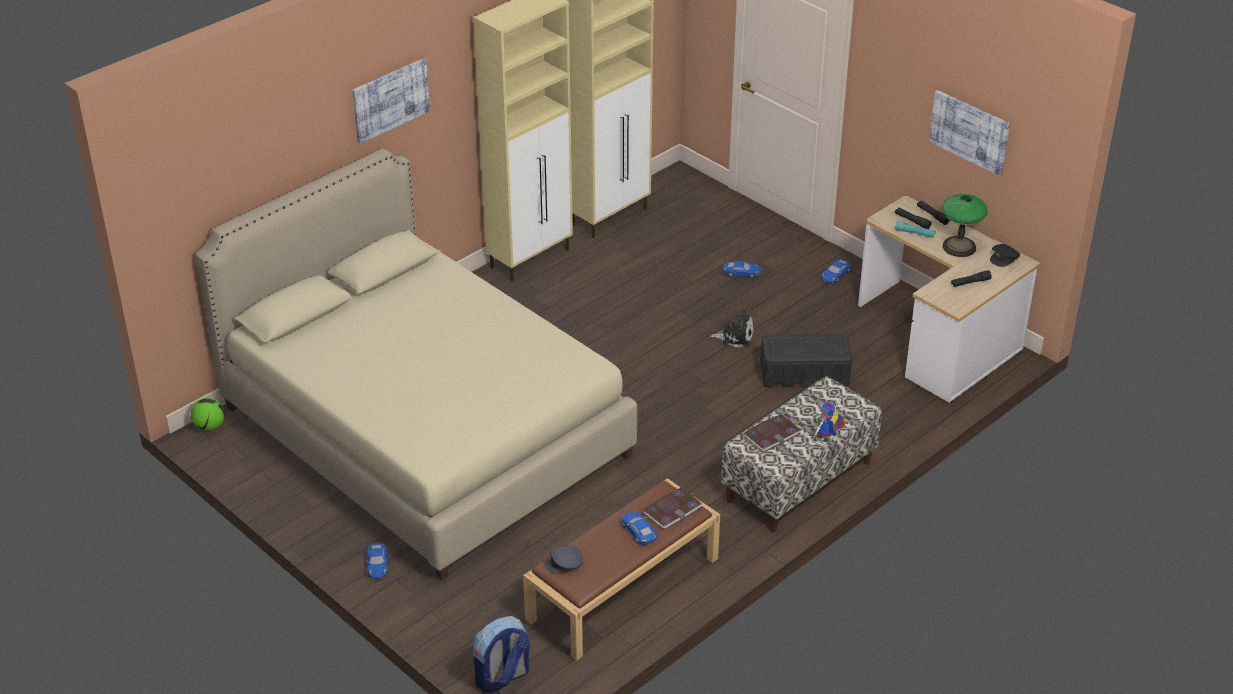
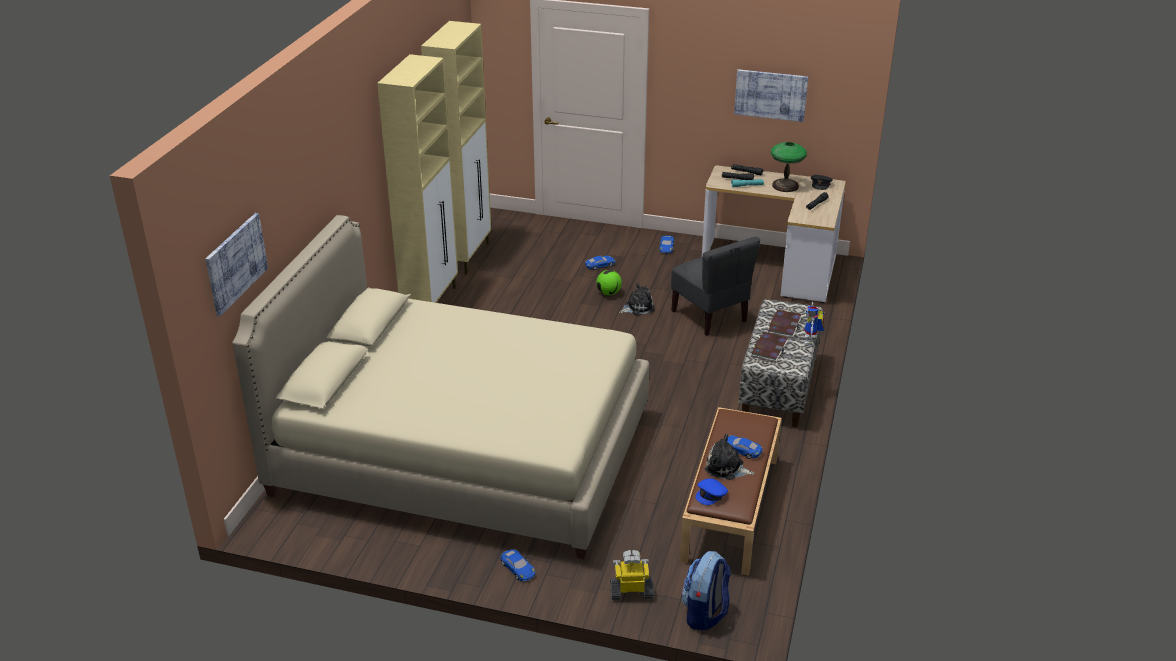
camera: 30 degrees left, 5 degrees down
football [191,398,225,431] -> football moved to [596,270,622,295]
picture [352,58,430,144] -> picture moved to [205,213,268,316]
grey cap [546,546,583,573] -> blue cap [696,478,728,505]
book [643,487,702,530] -> book moved to [768,310,802,339]
black storage box [760,334,852,388] -> grey chair [671,237,760,336]
none -> toy robot [610,550,654,600]
none -> plush toy [705,434,755,480]

